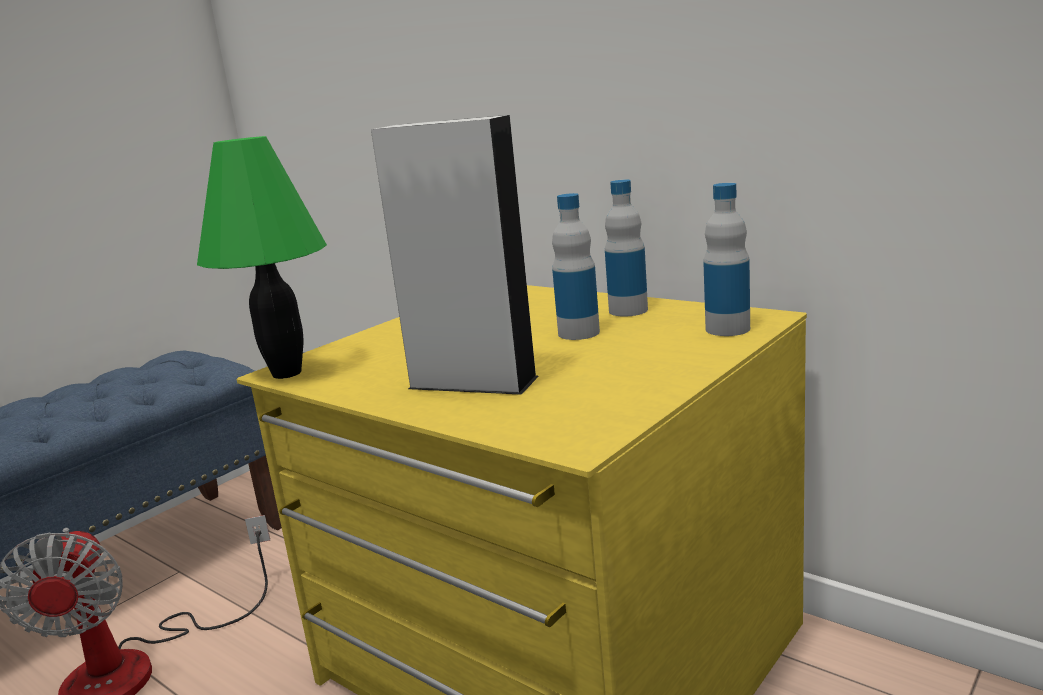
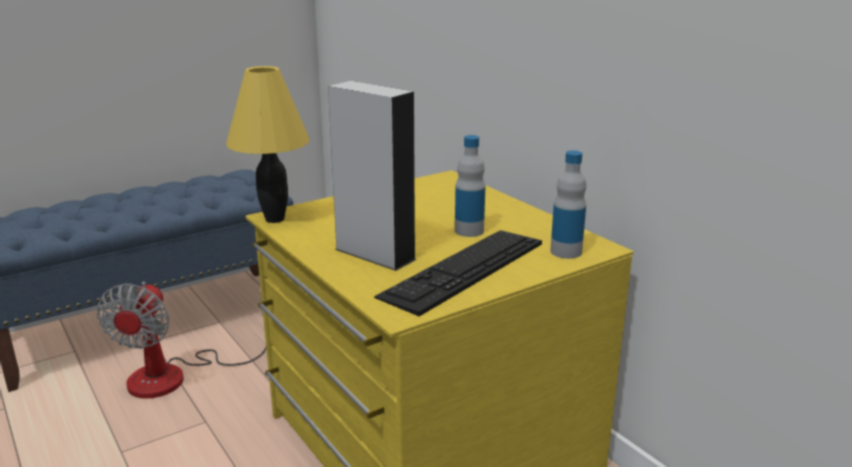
camera: 15 degrees right, 5 degrees up
green table lamp [197,136,327,379] -> yellow table lamp [226,66,310,223]
bottle [605,180,648,317] -> none
none -> keyboard [374,230,542,316]

